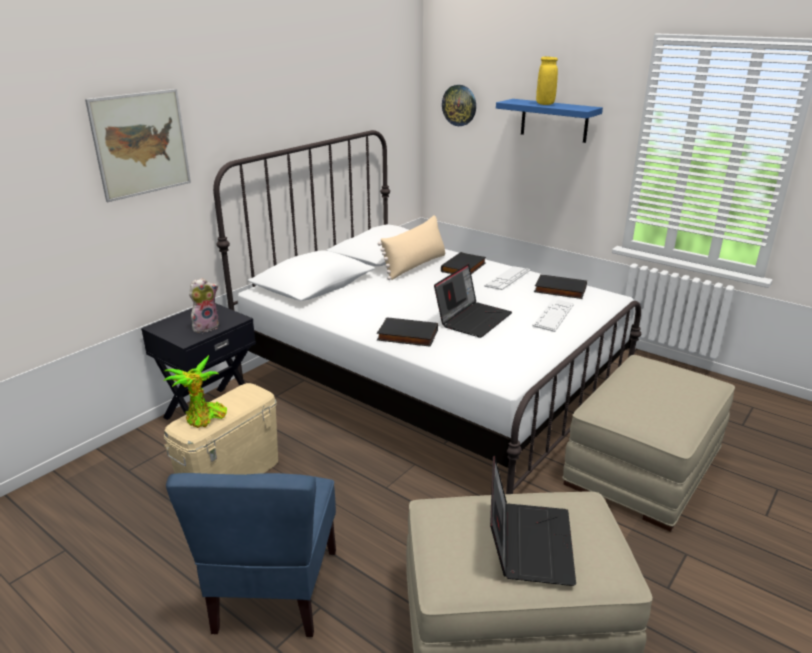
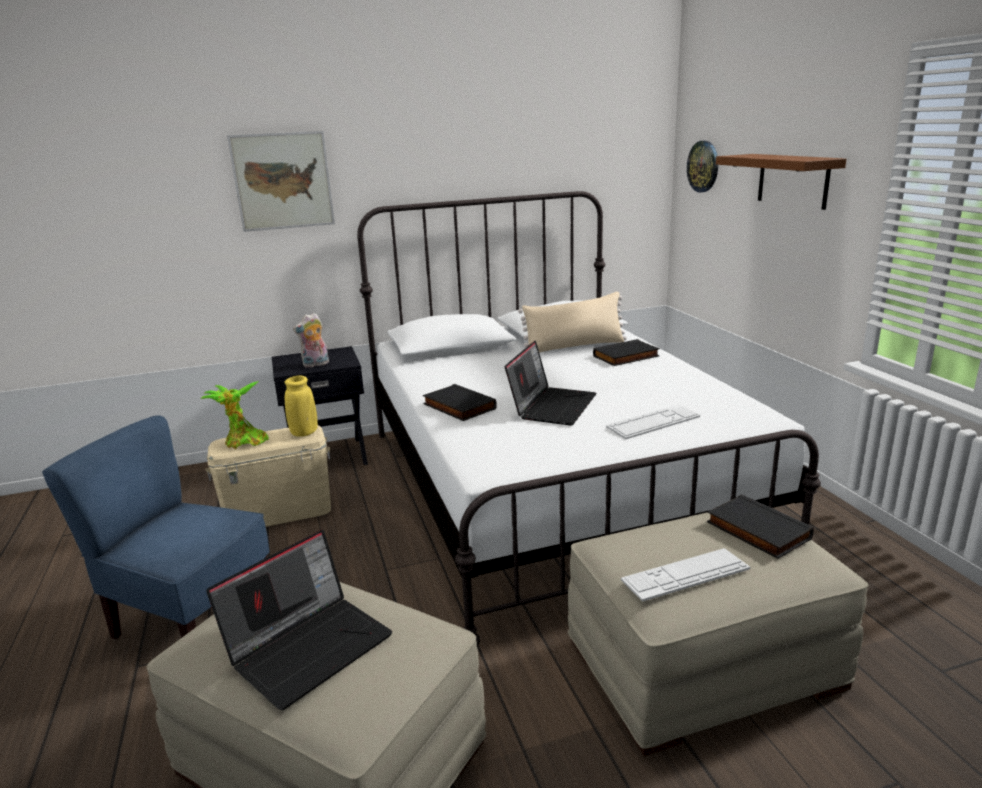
camera: 35 degrees right, 5 degrees down
blue chair [166,473,336,637] -> blue chair turned 75 degrees clockwise [42,415,269,639]
plush toy [189,278,219,333] -> plush toy turned 150 degrees clockwise [293,313,329,368]
laptop [434,264,512,338] -> laptop turned 45 degrees counterclockwise [505,340,596,426]
keyboard [484,266,531,290] -> keyboard moved to [621,548,750,602]
blue shelf [496,99,603,143] -> brown shelf [716,154,846,210]
black book [534,274,587,299] -> black book moved to [707,494,814,559]
yellow vase [536,57,558,105] -> yellow vase moved to [285,376,318,437]

